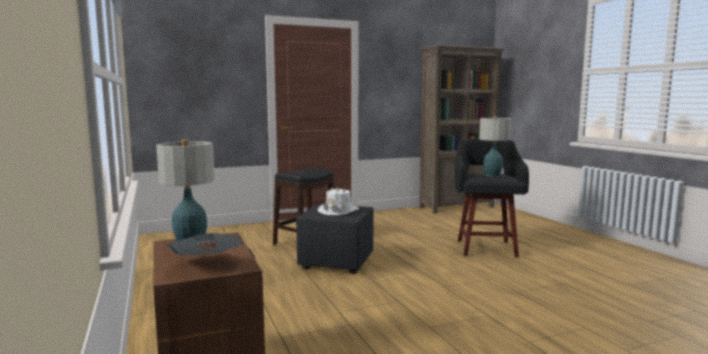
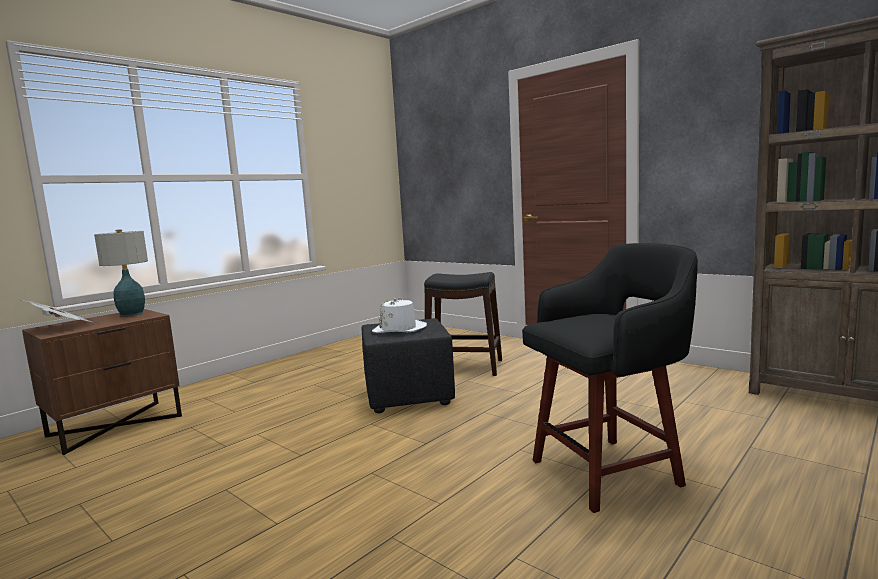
camera: 65 degrees right, 0 degrees up
table lamp [479,116,511,176] -> none

